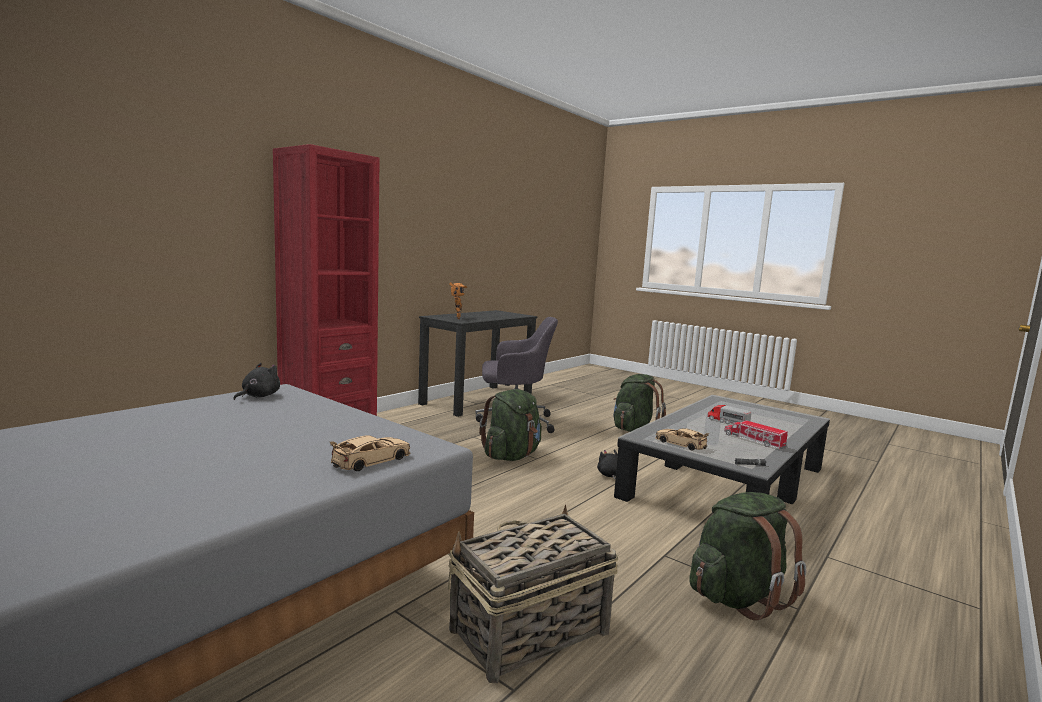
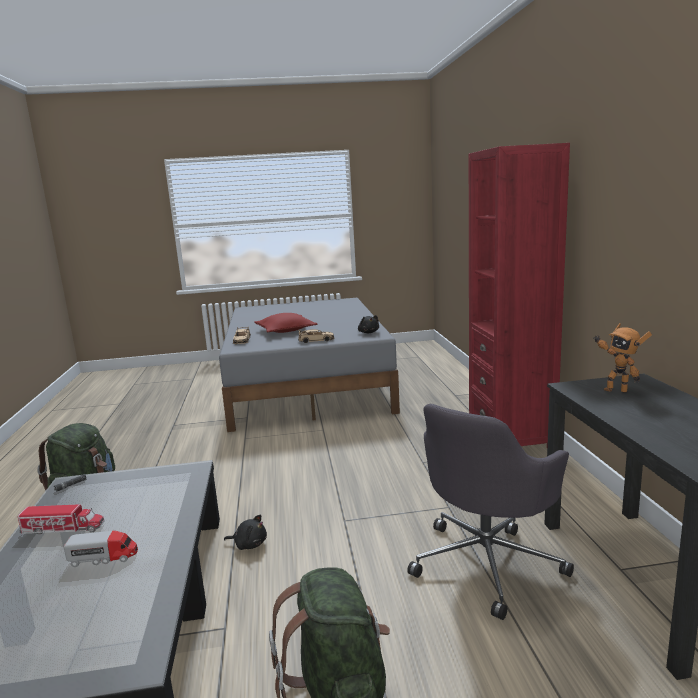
camera: 135 degrees right, 5 degrees up
basket [448,505,618,683] -> none
green backpack [479,389,542,461] -> none
beige toy car [655,428,709,450] -> beige toy car moved to [298,329,334,343]
none -> red pillow [255,313,318,333]

